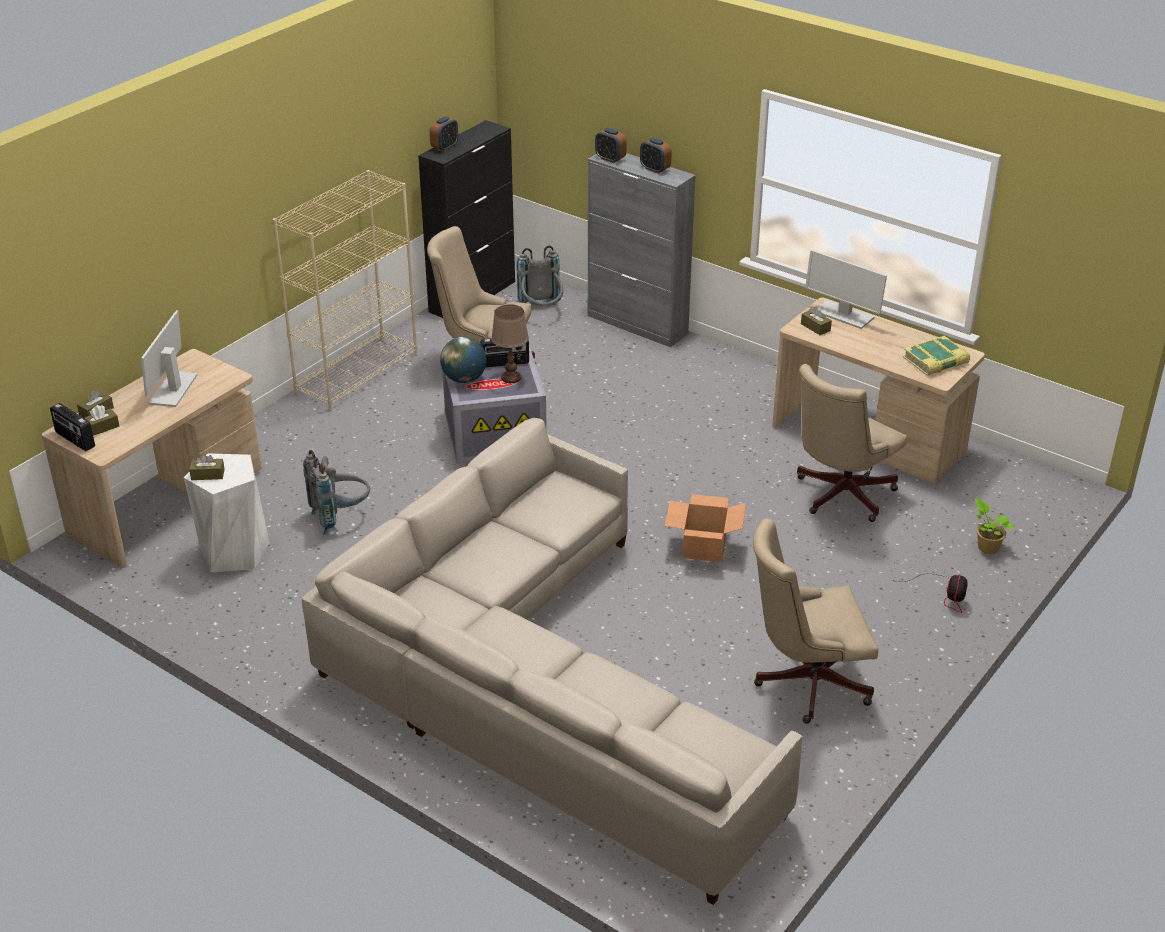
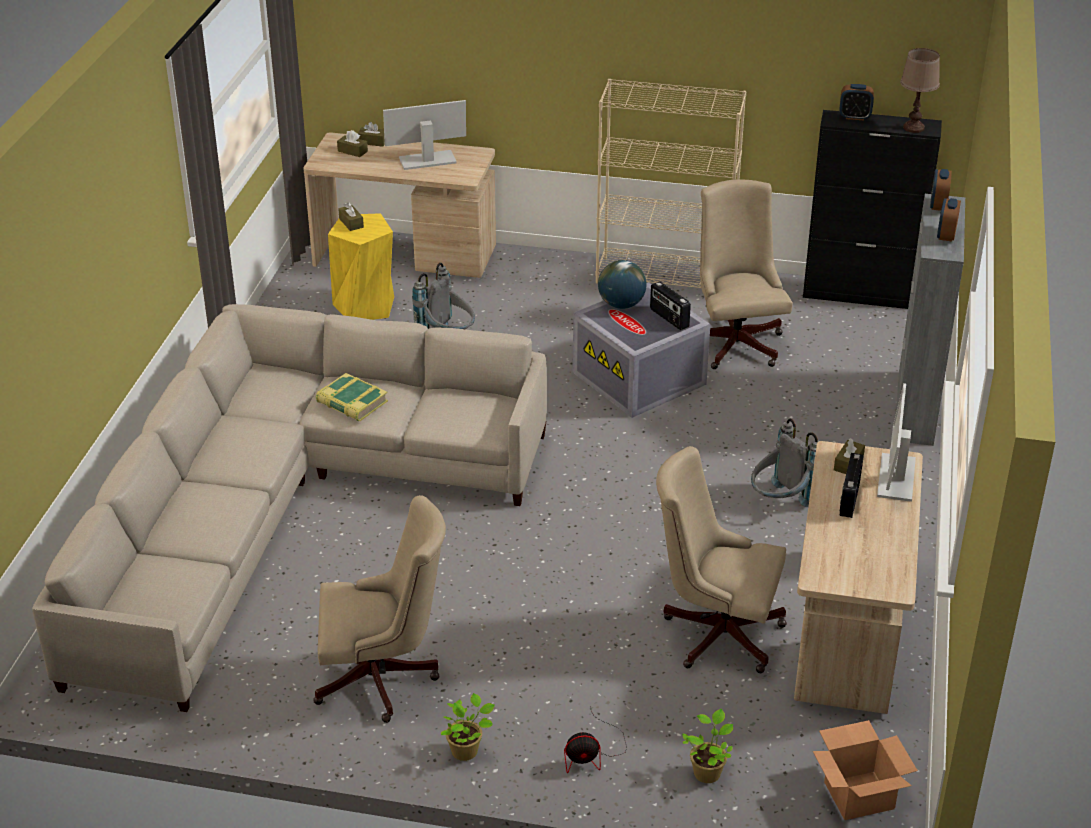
camera: 65 degrees right, 0 degrees up
radio [50,403,95,451] -> radio moved to [840,453,864,518]
white stool [184,453,270,572] -> yellow stool [328,213,394,320]
brown table lamp [491,304,529,383] -> brown table lamp moved to [900,48,940,133]
grey backpack [516,246,563,306] -> grey backpack moved to [751,419,819,507]
cardboard box [665,494,746,562] -> cardboard box moved to [813,720,918,820]
beige office chair [753,518,878,724] -> beige office chair turned 120 degrees clockwise [313,495,446,723]
book [903,336,970,376] -> book moved to [316,373,388,421]
none -> potted plant [441,693,495,761]

